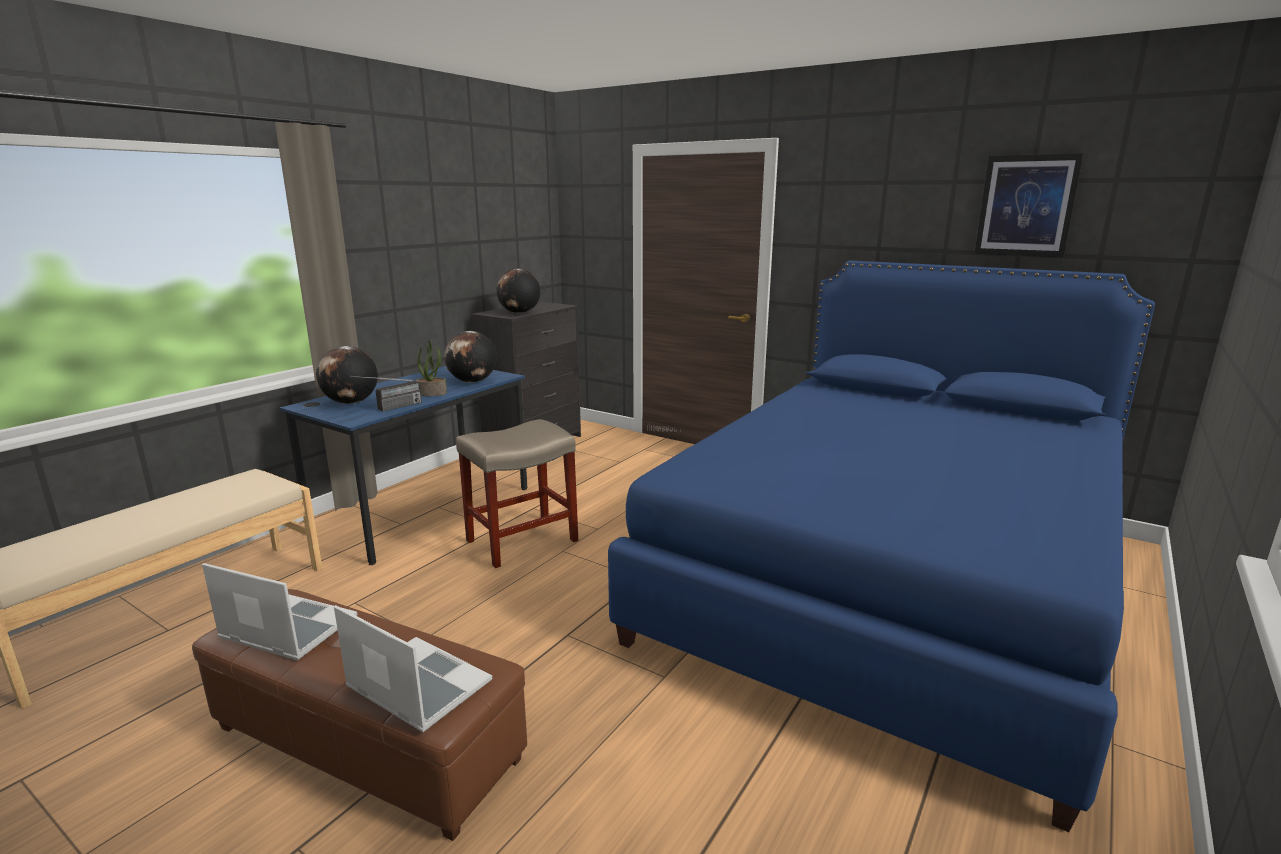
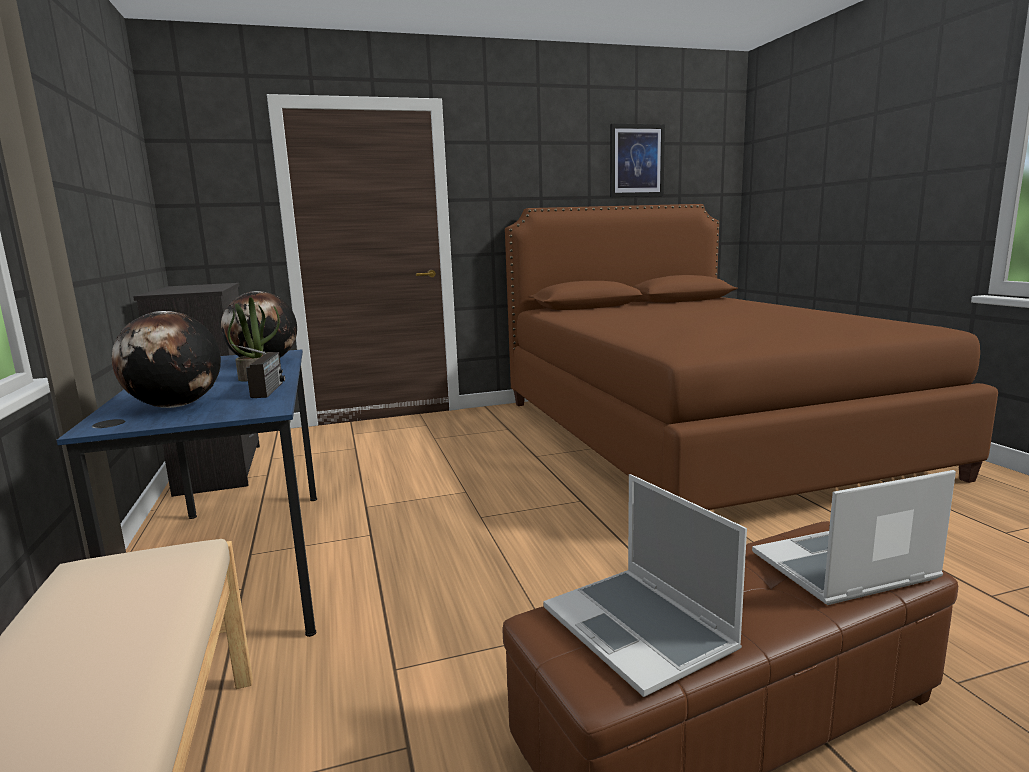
camera: 50 degrees left, 5 degrees down
laptop [202,563,357,660] -> laptop turned 90 degrees counterclockwise [543,474,747,697]
beige stool [456,419,578,568] -> none
globe [496,269,540,314] -> none
blue bed [608,260,1155,832] -> brown bed [505,204,998,510]

